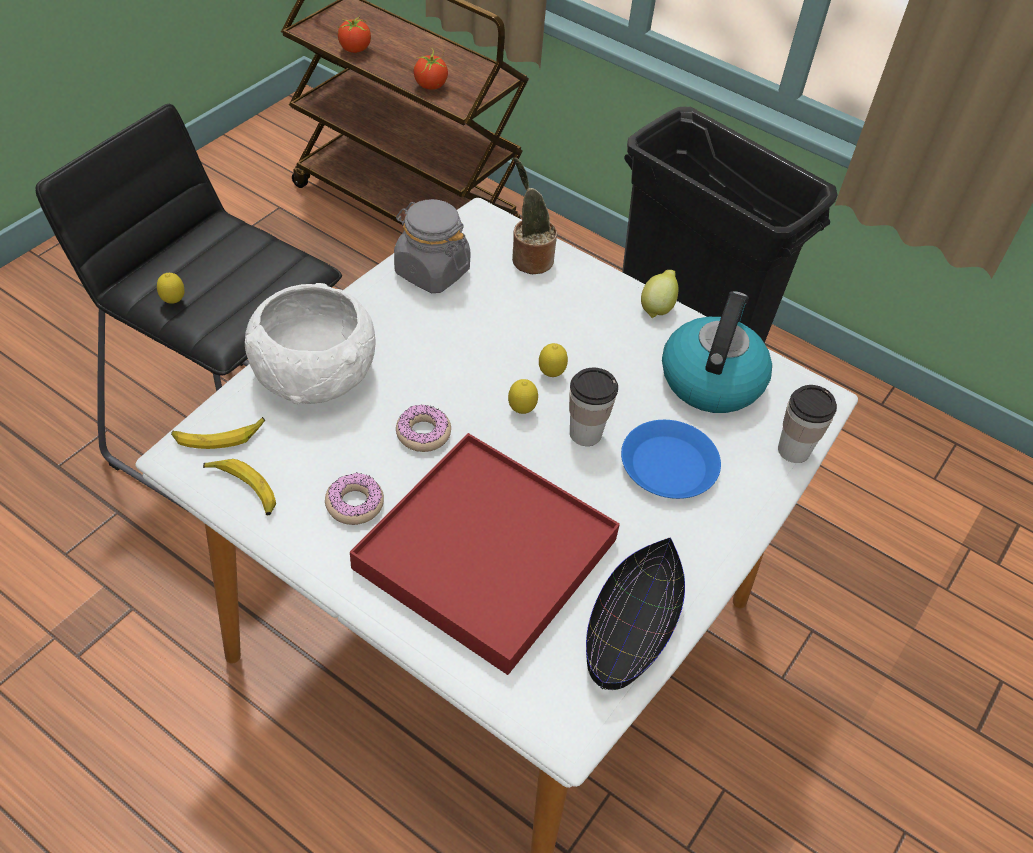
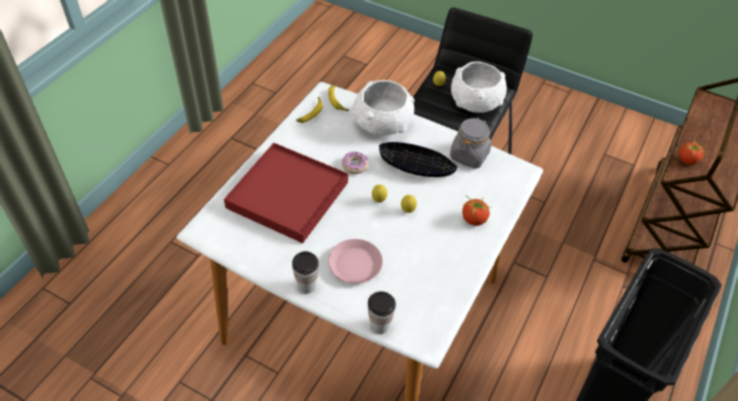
camera: 85 degrees right, 0 degrees up
donut [325,472,384,525] -> none
tomato [337,16,371,53] -> tomato moved to [462,196,491,226]
potted plant [512,158,557,274] -> none
cup [569,368,618,446] -> cup moved to [292,251,319,294]
black bowl [586,537,685,690] -> black bowl moved to [379,142,457,177]
blue plate [621,420,721,499] -> pink plate [328,239,383,284]
lemon [641,270,678,318] -> none
kettle [662,291,772,413] -> none
none -> white bowl [451,61,507,113]

